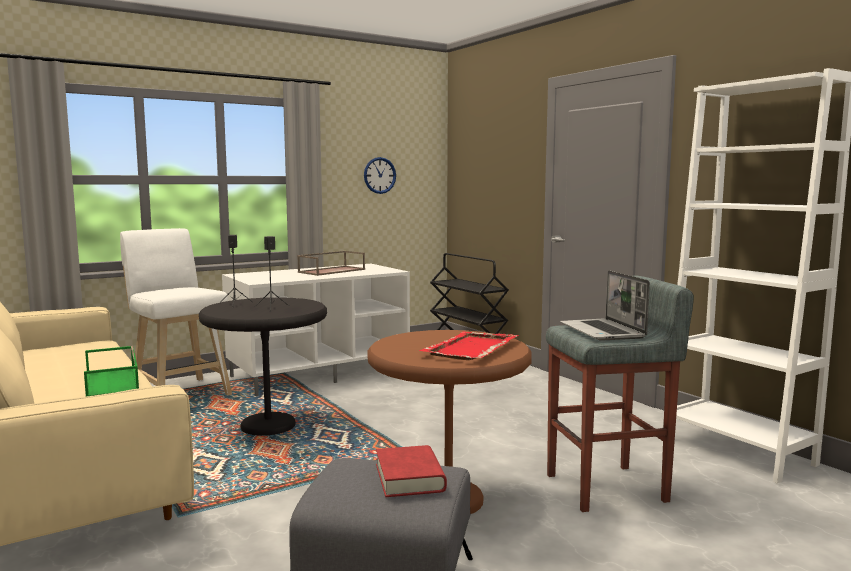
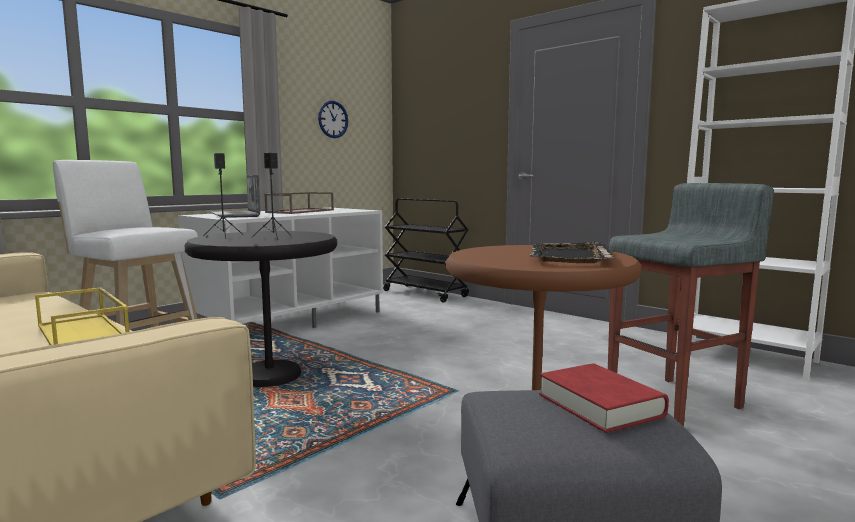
camera: 15 degrees left, 0 degrees up
green tray [84,346,139,396] -> yellow tray [35,287,129,345]
red tray [419,332,519,360] -> black tray [530,242,614,263]
laptop [560,270,650,341] -> laptop moved to [210,175,260,218]

